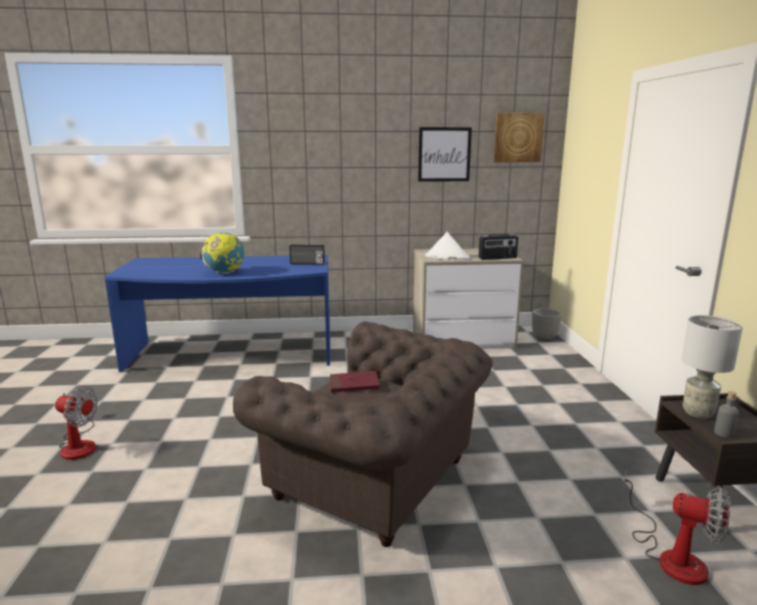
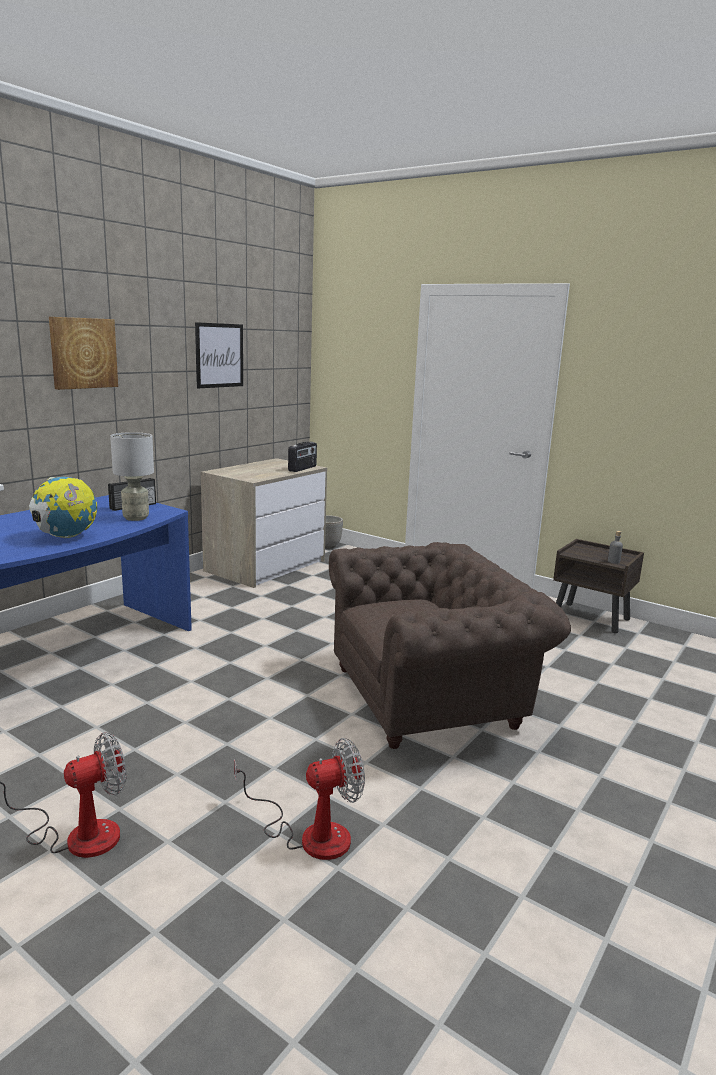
camera: 50 degrees left, 0 degrees up
red book [330,371,380,393] -> none
white hat [425,232,470,260] -> none
picture [493,113,545,162] -> picture moved to [49,317,118,390]
fan [623,473,730,585] -> fan moved to [234,738,365,860]
grey table lamp [682,315,743,419] -> grey table lamp moved to [110,432,154,521]

